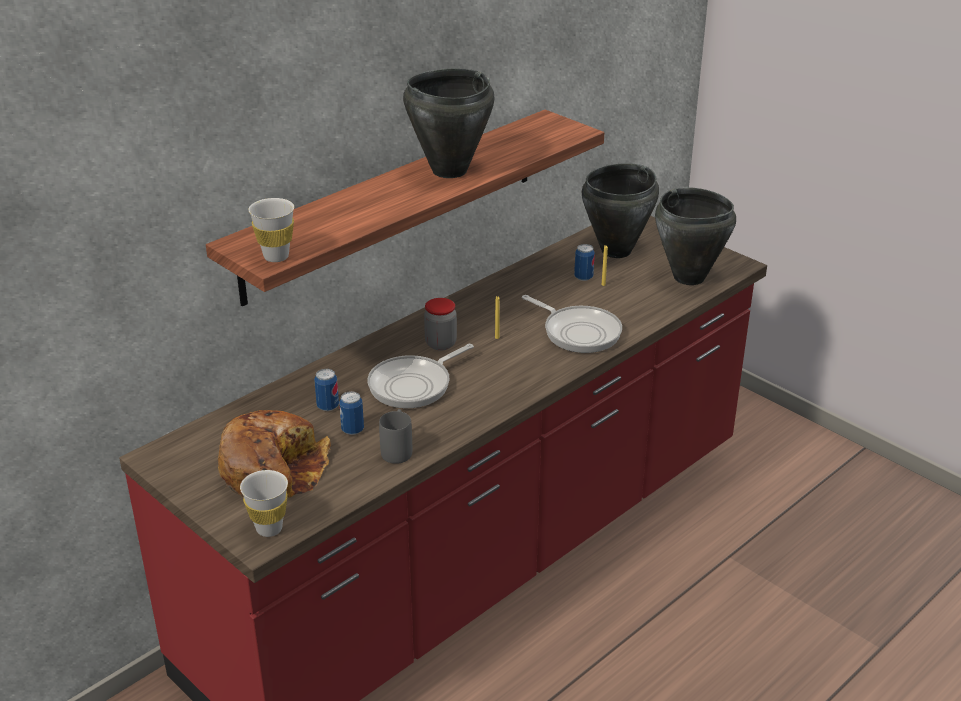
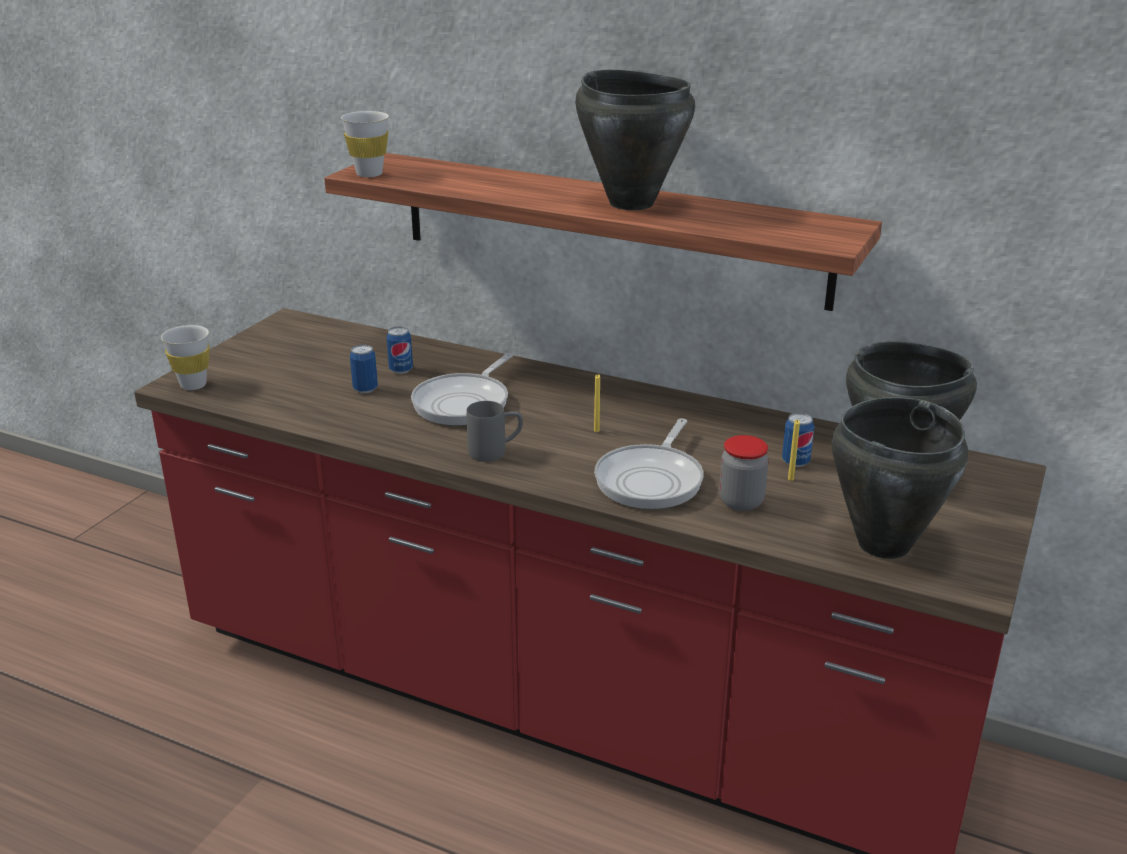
camera: 70 degrees right, 5 degrees down
bread [218,410,331,498] -> none
frying pan [367,344,474,408] -> frying pan turned 90 degrees counterclockwise [411,353,513,426]
grey mug [379,409,412,464] -> grey mug moved to [466,401,523,462]
jar [424,298,457,350] -> jar moved to [719,435,769,511]

